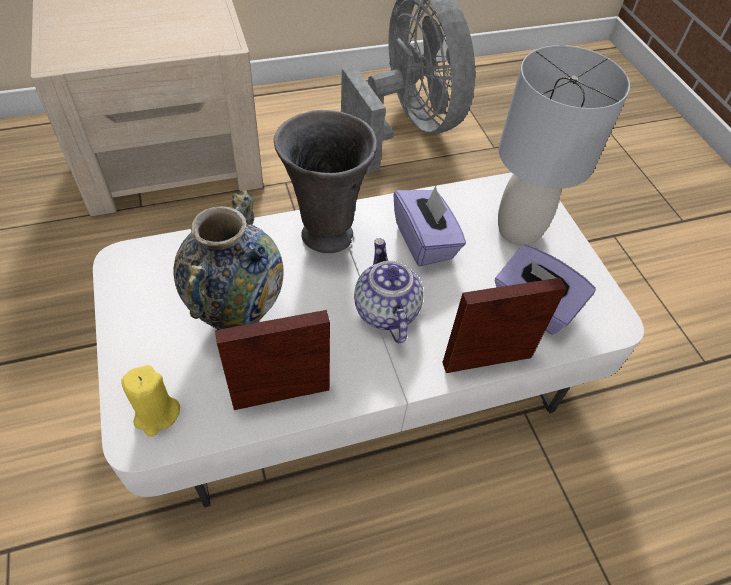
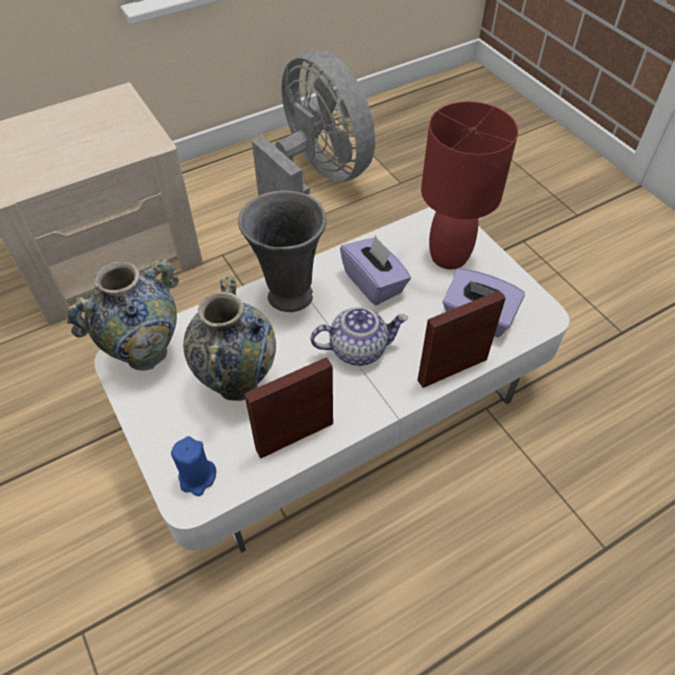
camera: 10 degrees left, 0 degrees up
yellow candle [121,365,180,437] -> blue candle [171,436,216,496]
teapot [354,238,423,343] -> teapot turned 105 degrees clockwise [310,307,408,366]
grey table lamp [498,45,630,246] -> red table lamp [421,101,518,269]
none -> vase [67,258,179,371]

